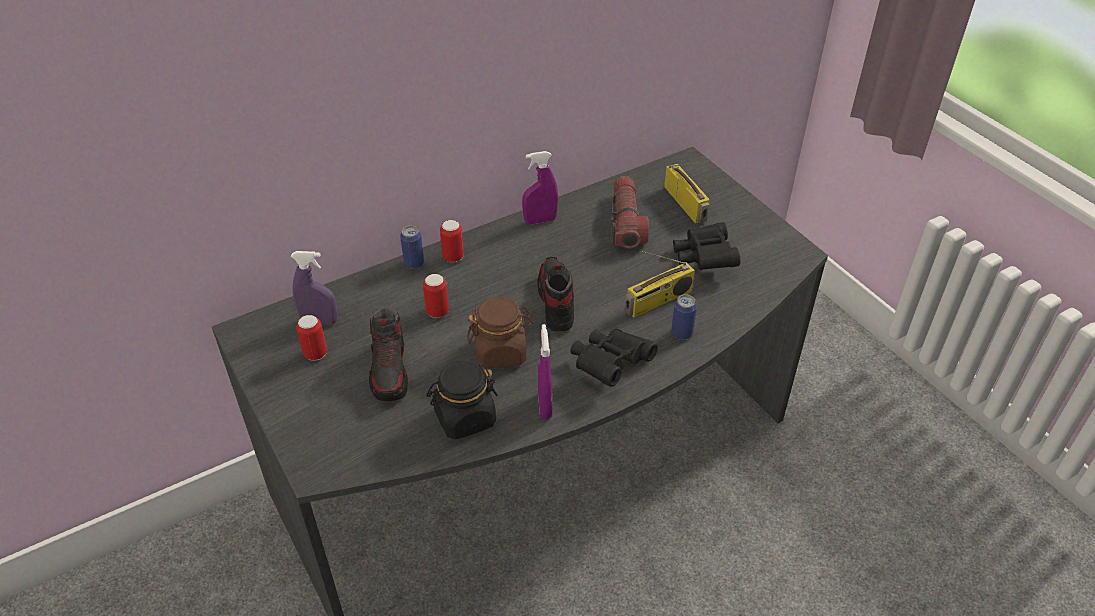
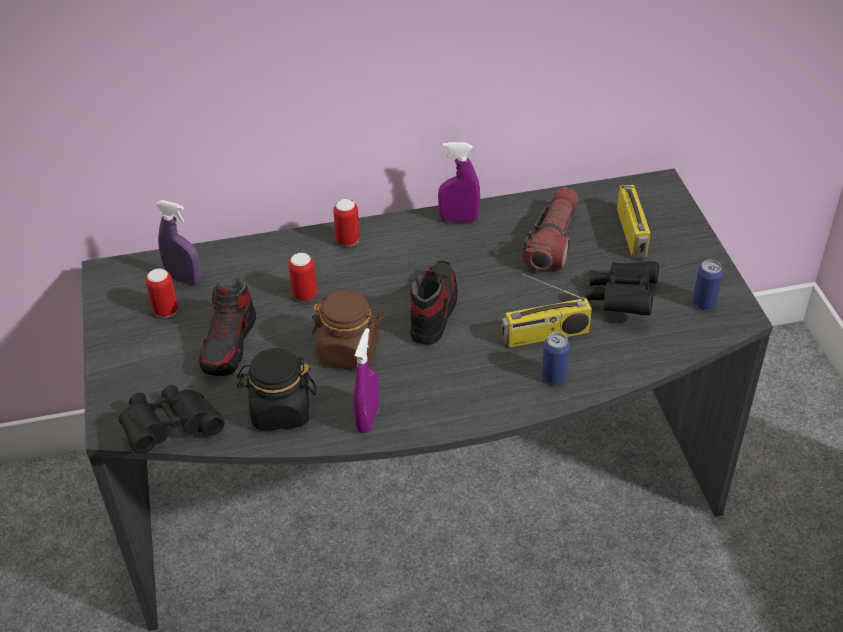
camera: 20 degrees right, 0 degrees up
can [400,226,424,269] -> can moved to [693,260,723,310]
black binoculars [571,329,658,387] -> black binoculars moved to [119,385,225,454]

